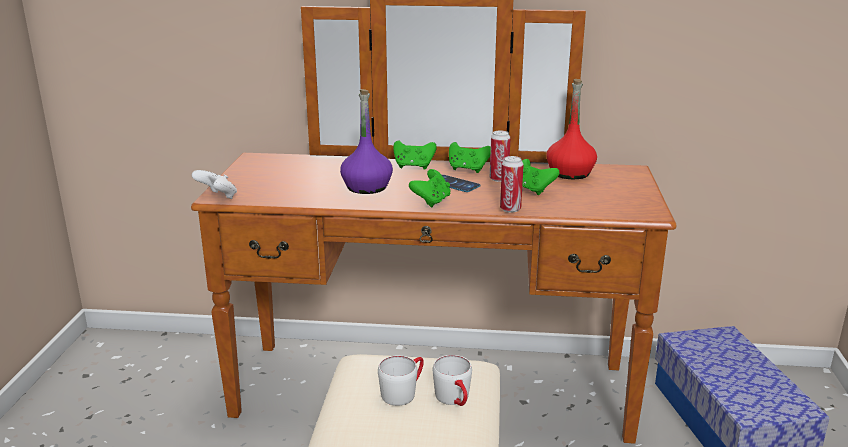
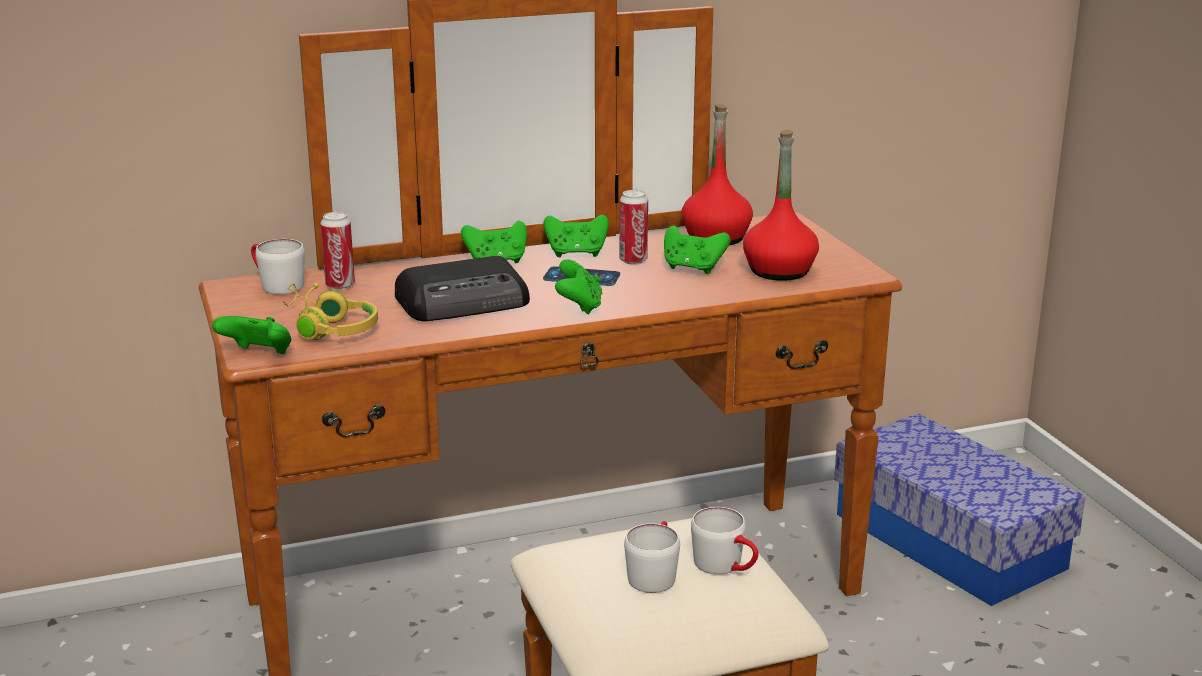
camera: 25 degrees left, 0 degrees up
white game controller [192,170,237,199] -> green game controller [212,316,291,354]
purple bottle [340,89,393,194] -> radio [395,256,530,321]
can [500,156,524,213] -> can moved to [321,212,355,290]
none -> white mug [251,239,305,295]
none -> yellow headphones [283,283,378,340]
none -> red bottle [743,130,819,281]

